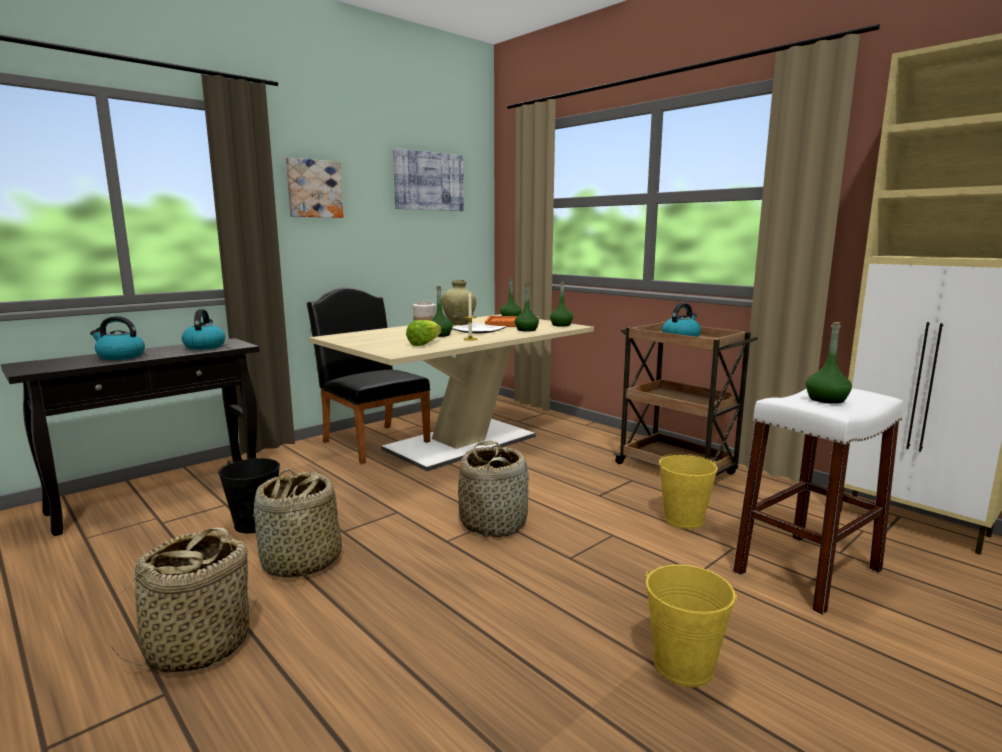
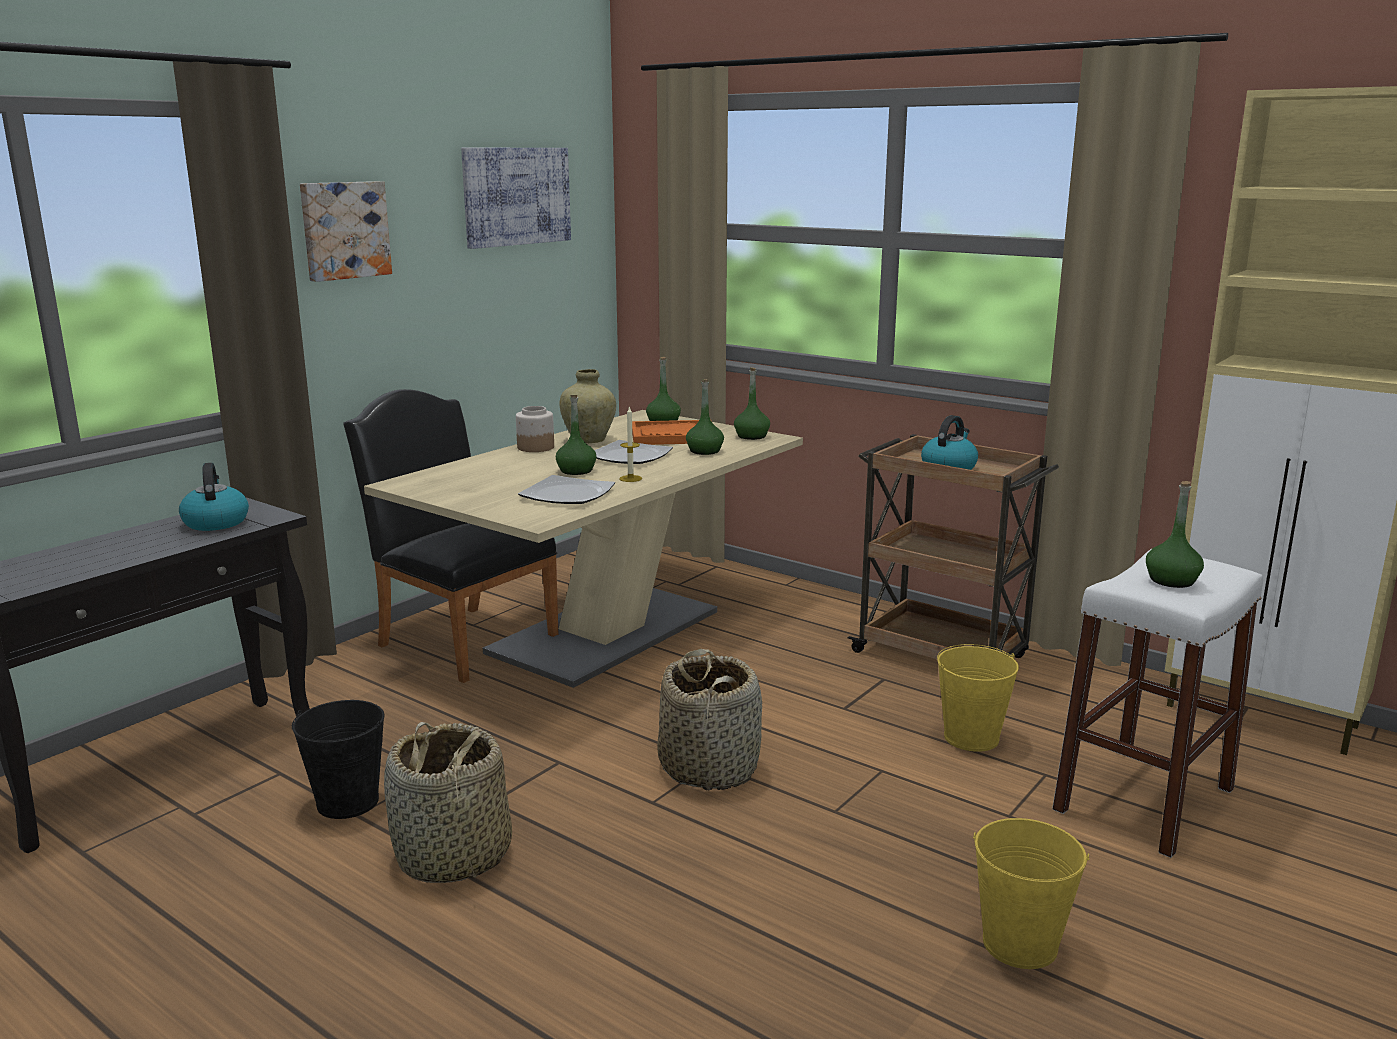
camera: 10 degrees left, 5 degrees up
kettle [90,316,145,360] -> none
basket [107,528,258,673] -> none
lettuce [406,320,442,346] -> plate [518,475,615,504]

